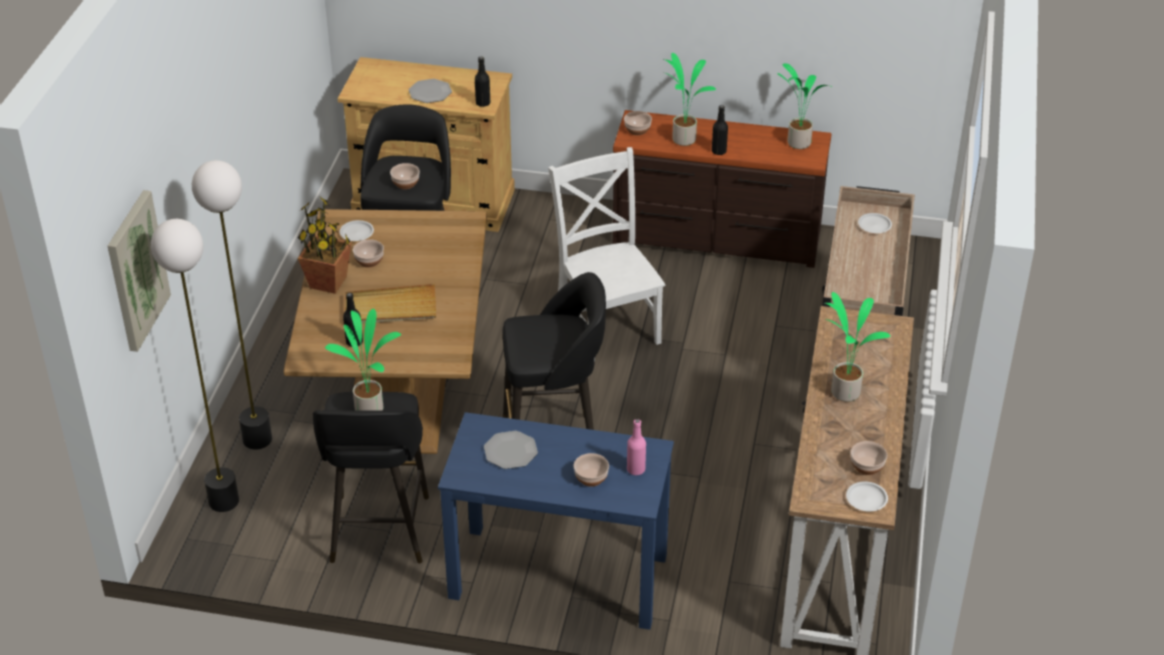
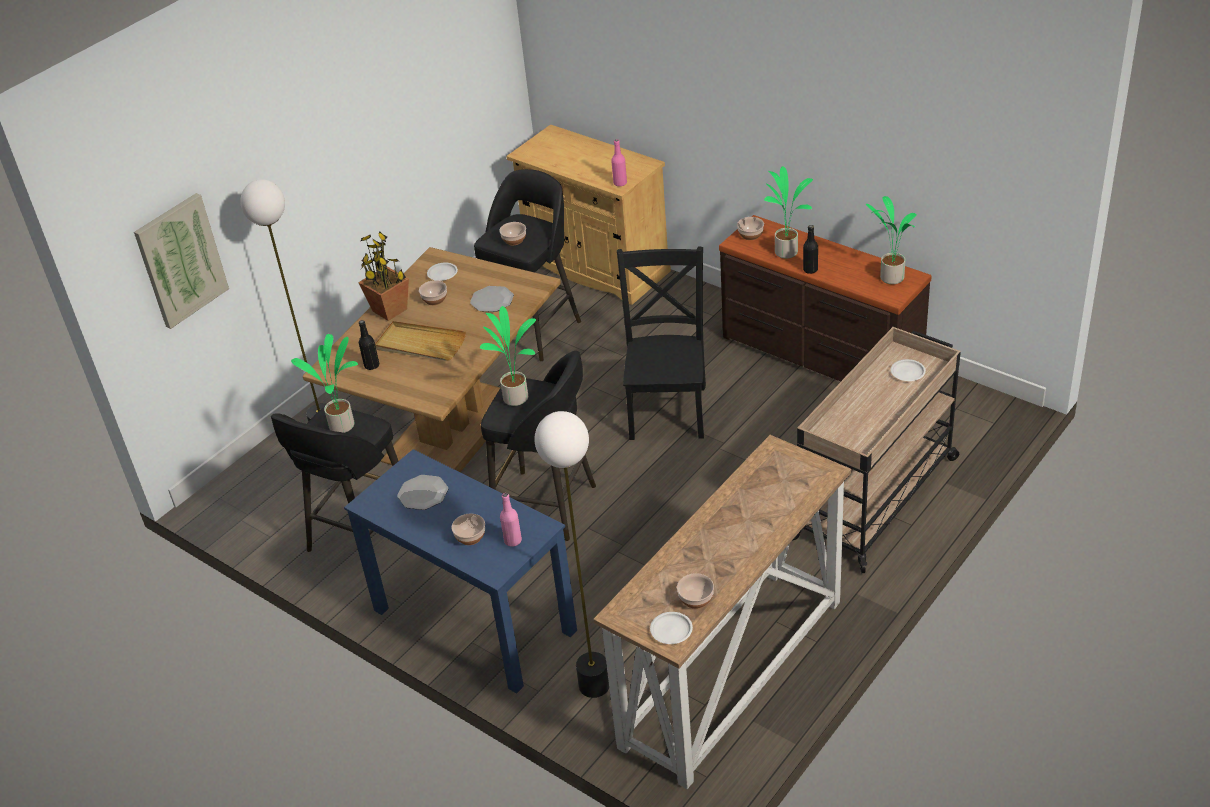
camera: 30 degrees right, 0 degrees up
floor lamp [151,219,239,512] -> floor lamp moved to [535,411,609,698]
plate [409,79,452,103] -> plate moved to [470,286,514,312]
black bottle [475,57,490,107] -> pink bottle [611,139,627,186]
white chair [548,147,665,345] -> black chair [617,246,706,440]
potted plant [825,292,891,402] -> potted plant moved to [480,306,536,406]

